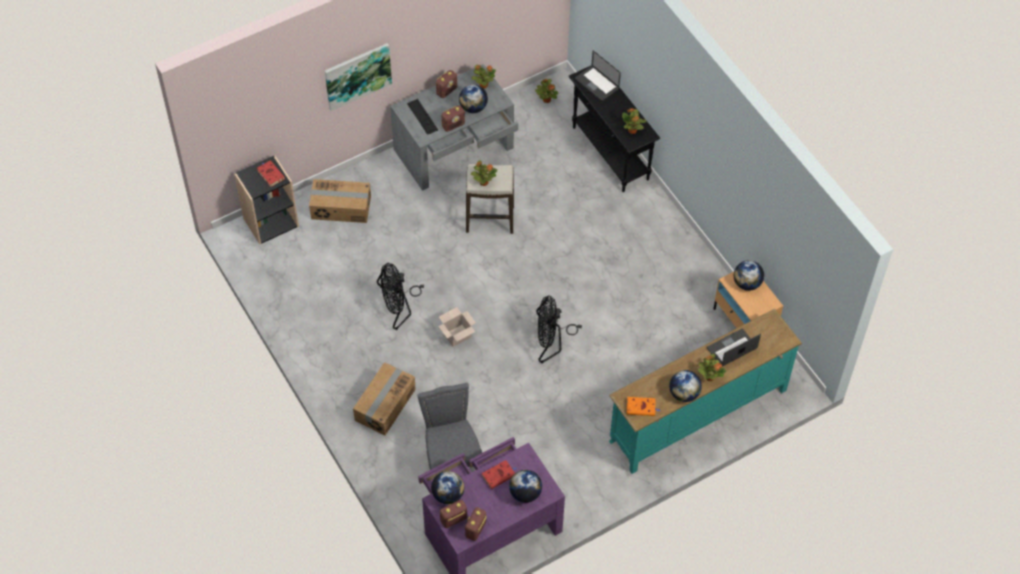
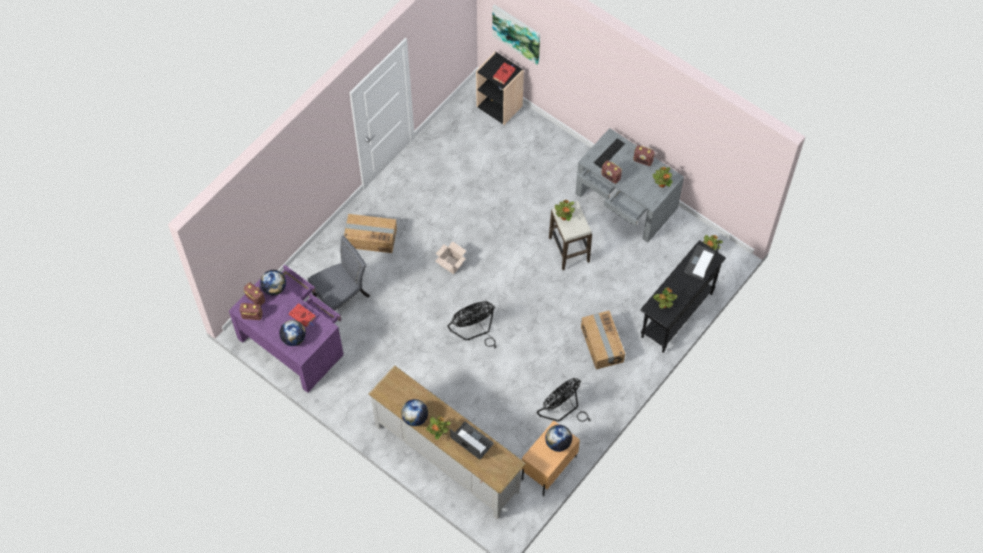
camera: 70 degrees right, 5 degrees up
cardboard box [309,179,371,223] -> cardboard box moved to [581,310,625,369]
picture [325,43,392,111] -> picture moved to [492,4,540,65]
black fan [377,263,425,330] -> black fan moved to [537,378,591,422]
globe [459,84,488,113] -> none
turquoise cabinet [609,309,802,474] -> grey cabinet [369,365,526,519]
orange book [626,397,661,416] -> none

